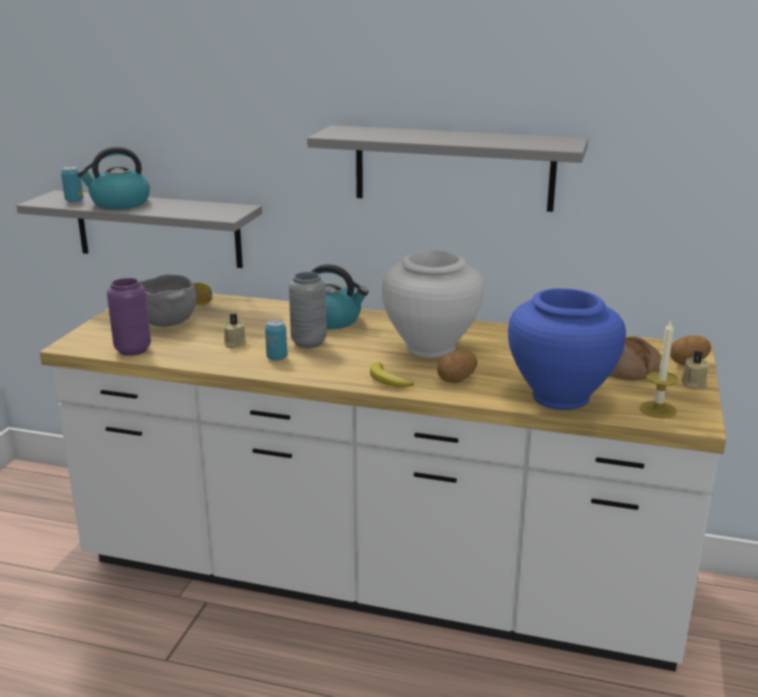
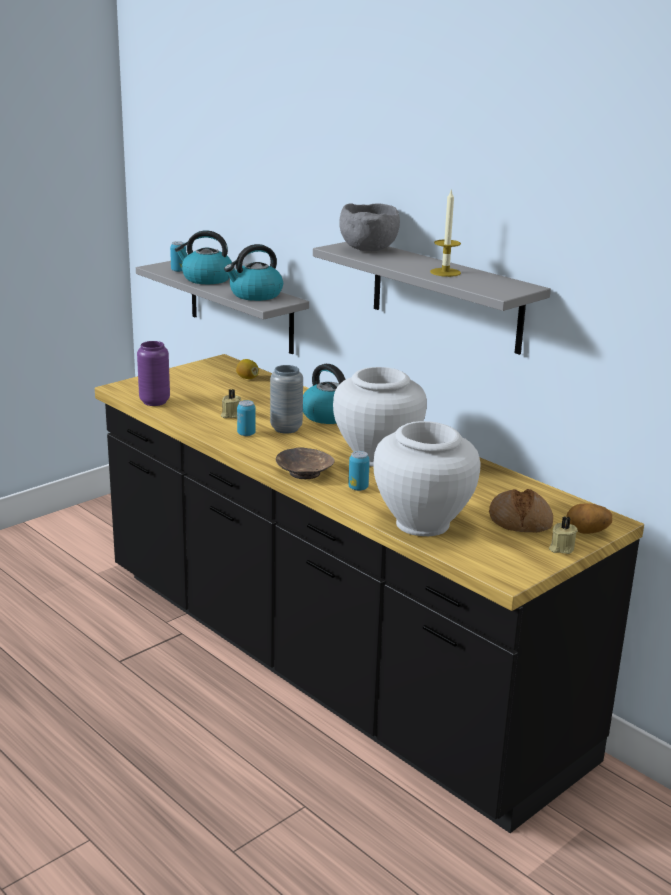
camera: 30 degrees right, 0 degrees up
white counter [40,293,726,672] -> black counter [95,354,644,833]
grey bowl [140,274,197,327] -> grey bowl moved to [339,203,400,251]
banana [370,362,414,388] -> brown bowl [276,448,334,479]
potato [437,350,477,383] -> can [348,451,370,491]
blue vase [508,288,626,410] -> white vase [373,421,480,536]
candle [640,320,679,418] -> candle moved to [430,190,461,277]
none -> kettle [224,244,283,301]

